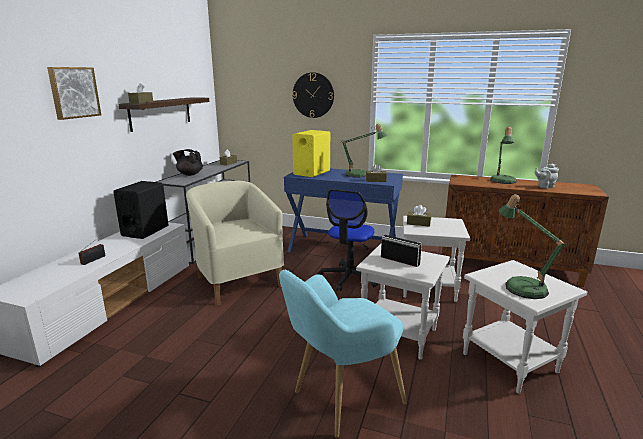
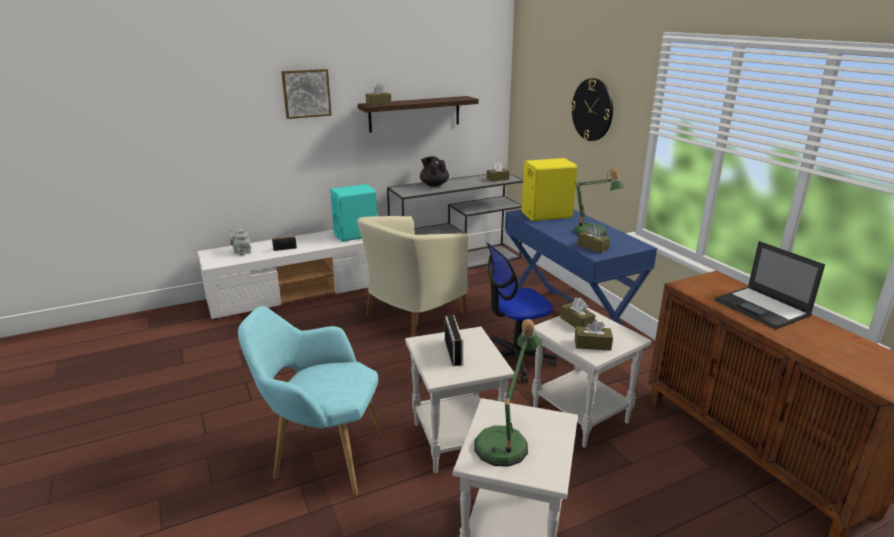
camera: 45 degrees right, 5 degrees up
black speaker [113,181,168,239] -> turquoise speaker [330,184,377,242]
beige armchair [186,181,284,306] -> beige armchair turned 150 degrees counterclockwise [357,216,468,337]
table lamp [490,127,517,184] -> laptop [715,241,825,329]
grey teapot [535,164,559,188] -> grey teapot moved to [228,229,251,255]
none -> brown tissue box [575,320,613,351]

